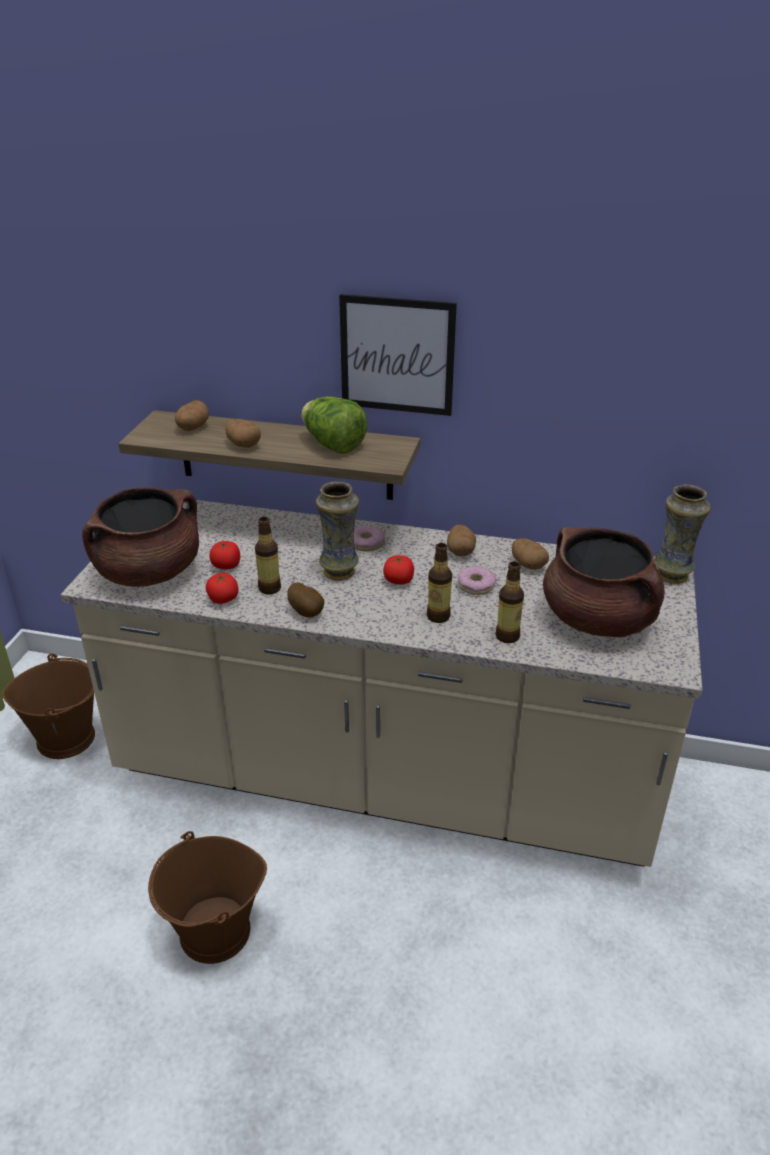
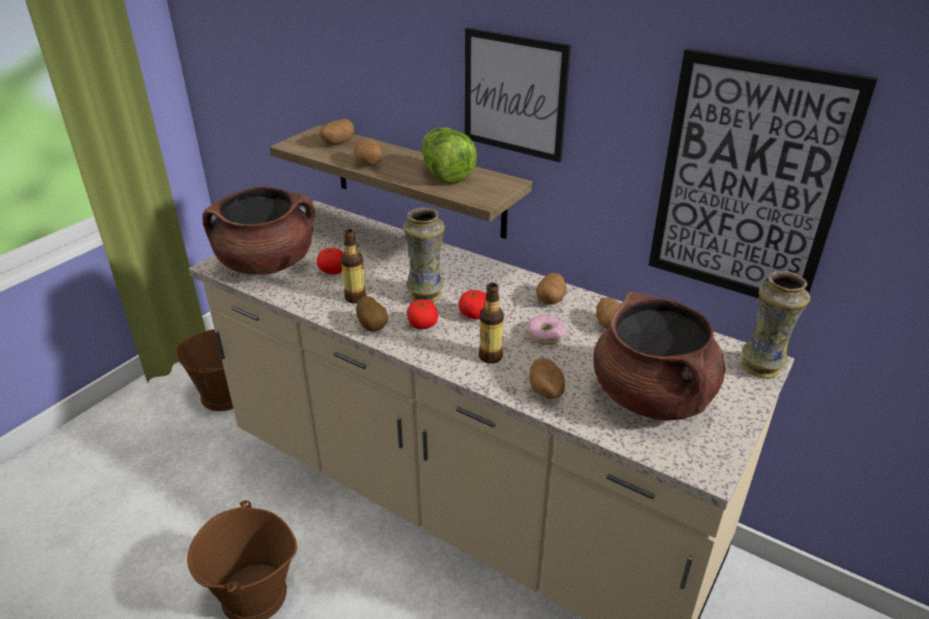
camera: 20 degrees right, 0 degrees up
tomato [206,573,239,604] -> tomato moved to [407,300,438,329]
donut [354,525,385,551] -> none
bottle [495,562,524,643] -> potato [530,358,565,399]
none -> picture [649,49,878,311]

